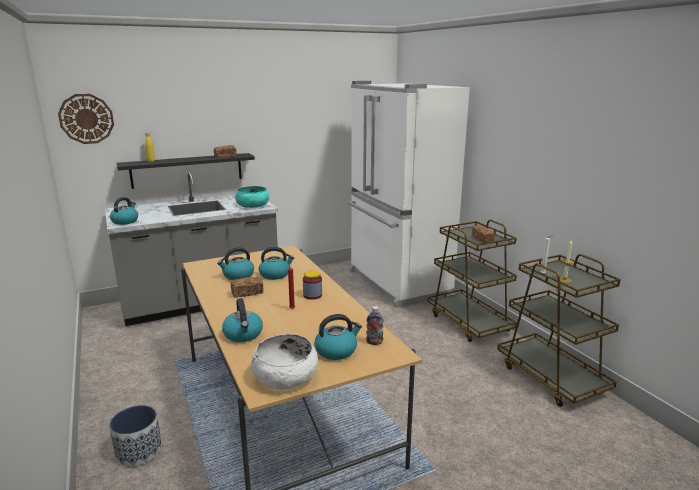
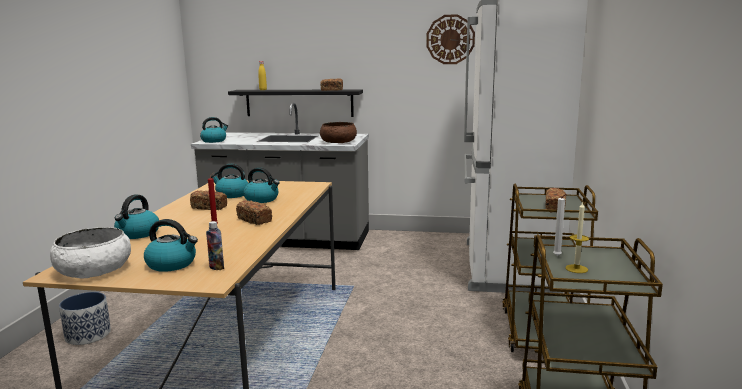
camera: 35 degrees right, 5 degrees down
wall clock [58,94,114,144] -> wall clock moved to [426,14,475,64]
turquoise bowl [235,186,269,208] -> brown bowl [320,122,357,143]
jar [303,270,322,300] -> bread [236,200,272,225]

